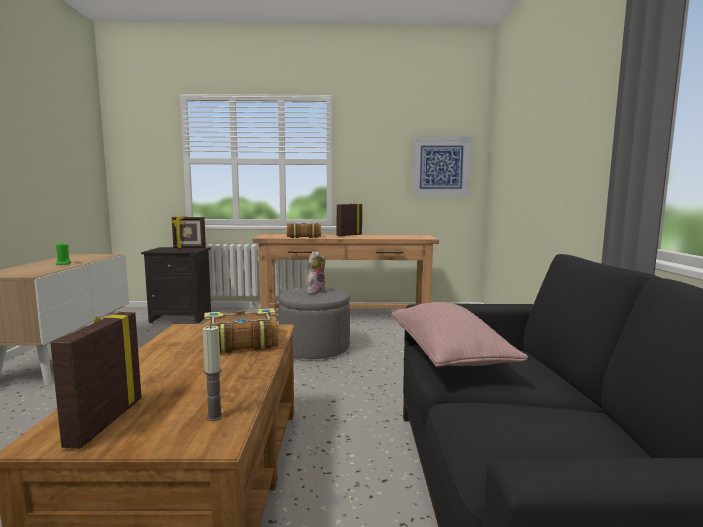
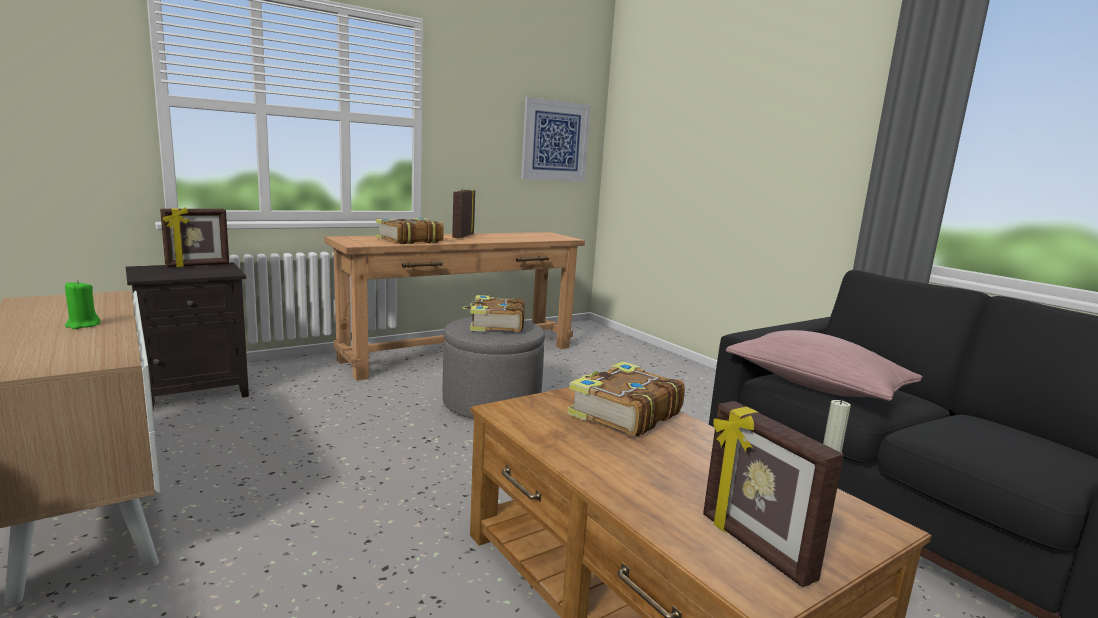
camera: 35 degrees left, 5 degrees up
plush toy [306,251,325,294] -> book [462,295,525,332]

